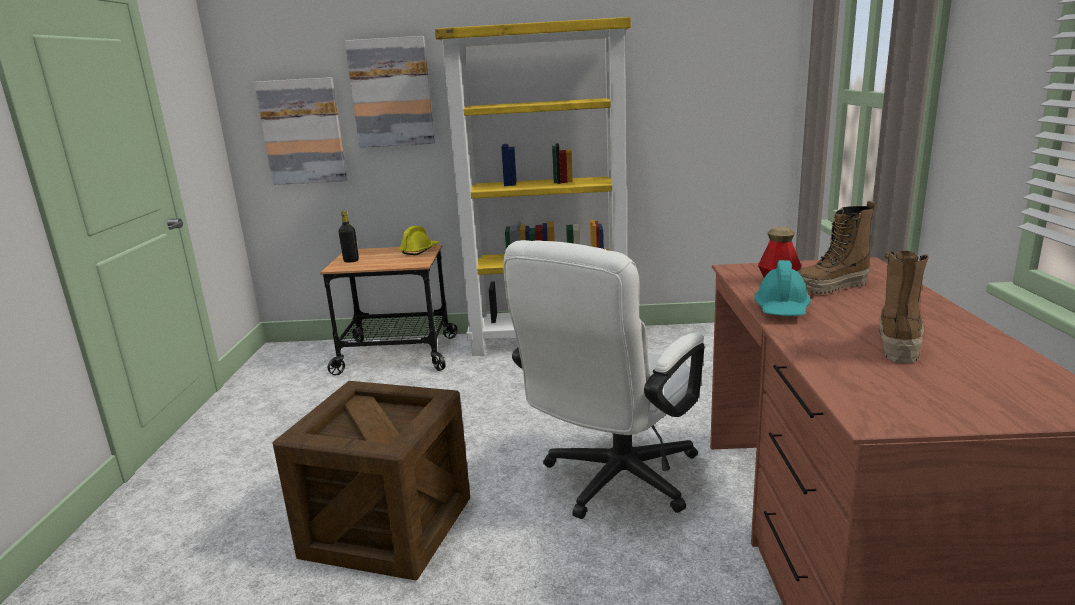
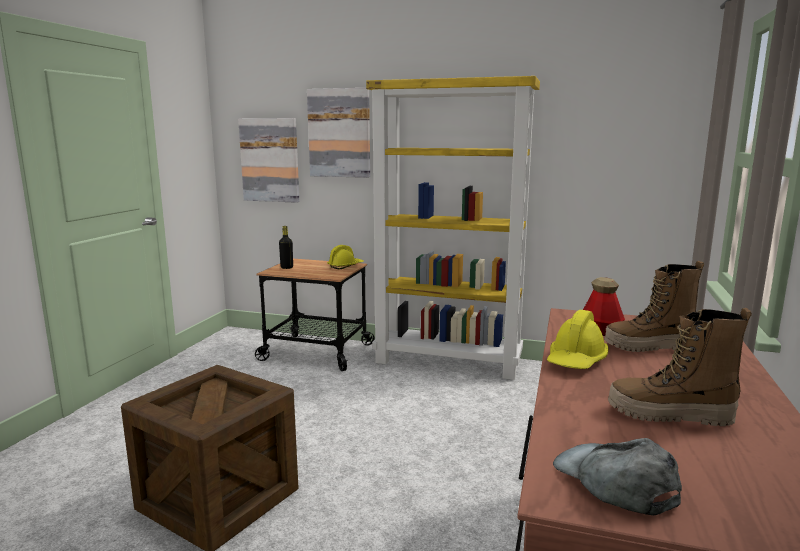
camera: 15 degrees right, 5 degrees down
white office chair [503,240,705,519] -> none
turquoise hard hat [754,260,811,316] -> yellow hard hat [547,310,608,369]
boot [879,251,929,364] -> boot turned 120 degrees counterclockwise [608,308,752,426]
none -> grey cap [553,438,682,515]

